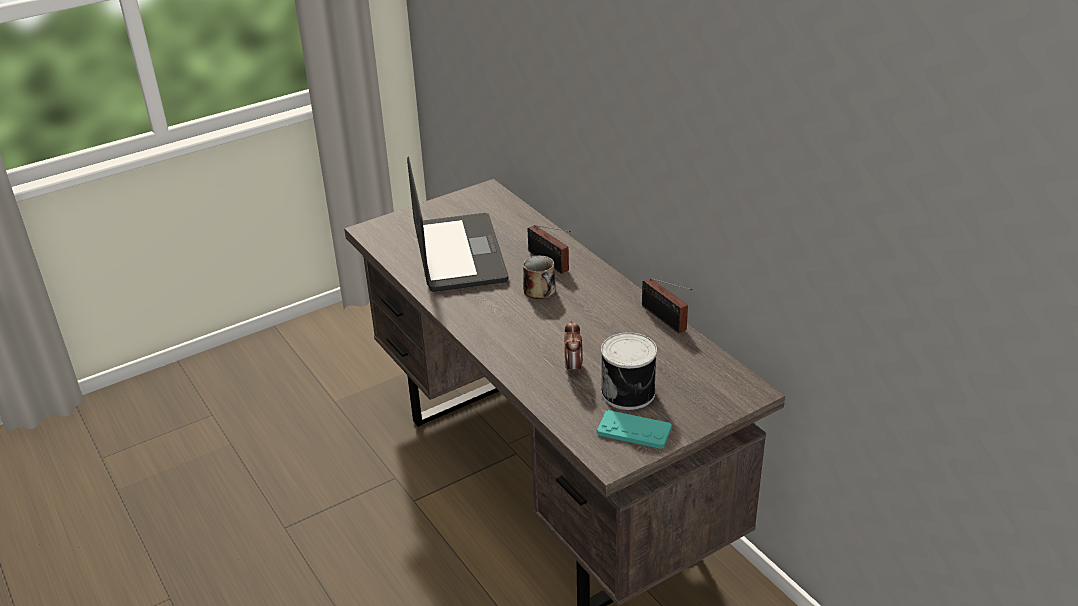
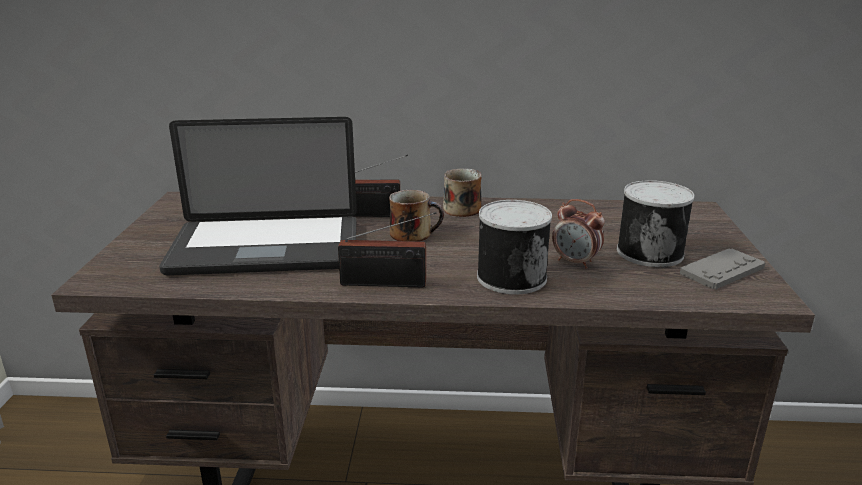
camera: 55 degrees left, 10 degrees down
laptop [407,156,508,292] -> laptop turned 150 degrees clockwise [159,117,357,276]
turquoise game controller [597,410,672,449] -> grey game controller [680,249,765,289]
radio [642,278,692,333] -> radio moved to [338,212,437,287]
none -> mug [443,169,482,217]
none -> can [477,200,552,294]

